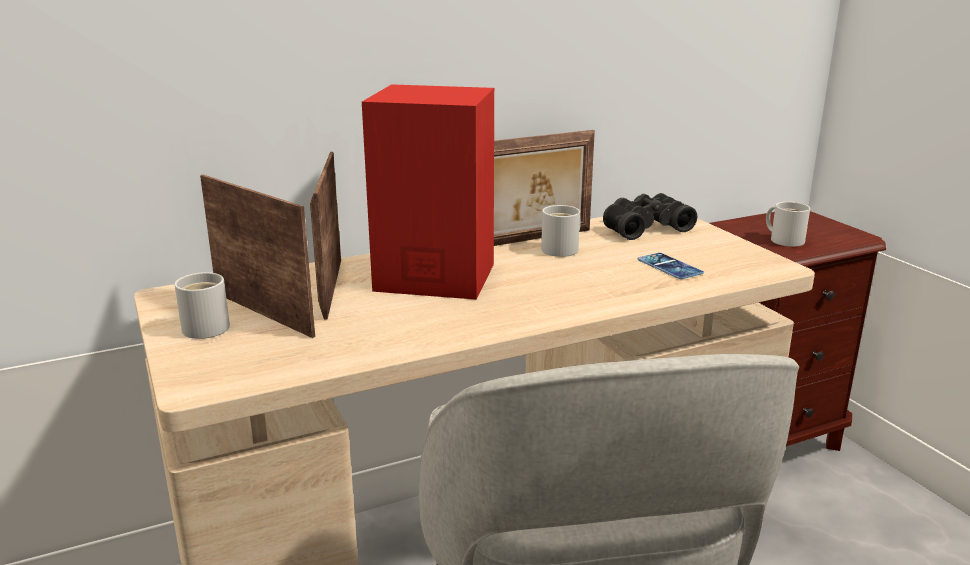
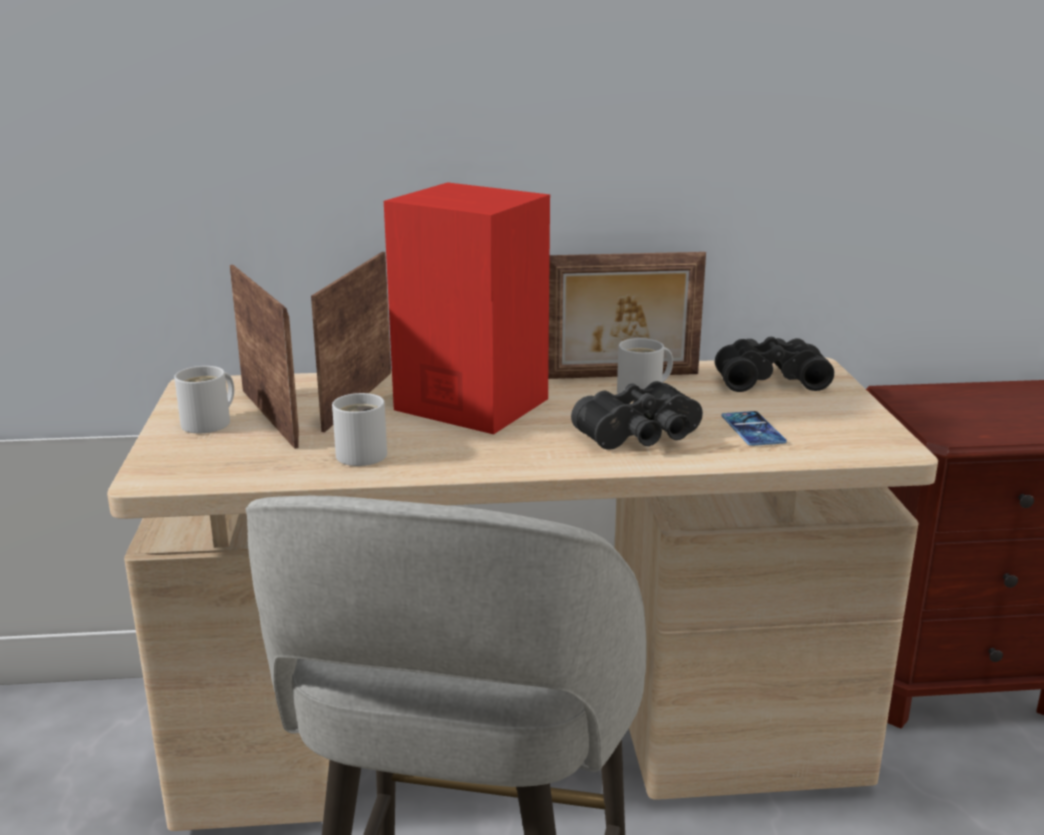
camera: 20 degrees right, 0 degrees up
white mug [766,202,810,247] -> white mug moved to [332,393,387,466]
none -> black binoculars [571,381,703,450]

